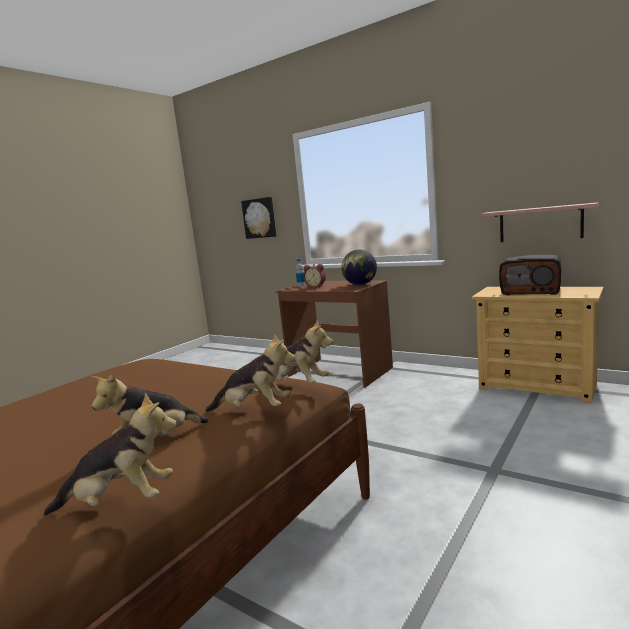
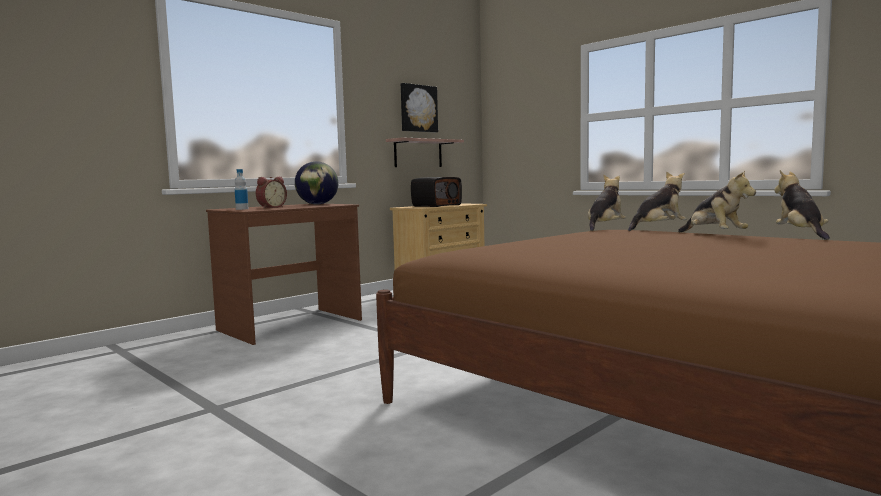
camera: 80 degrees left, 5 degrees down
plush toy [205,334,295,412] -> plush toy turned 45 degrees clockwise [628,172,687,231]
picture [241,197,276,239] -> picture moved to [401,83,438,132]

